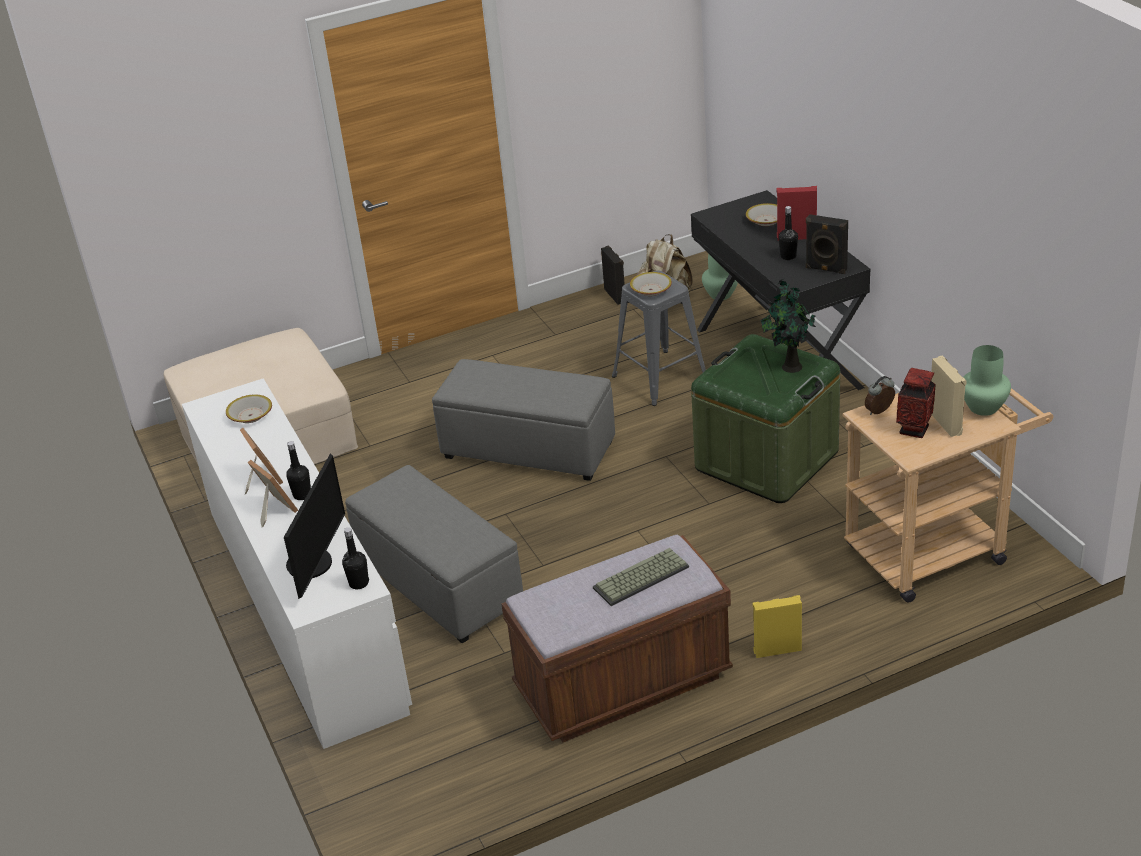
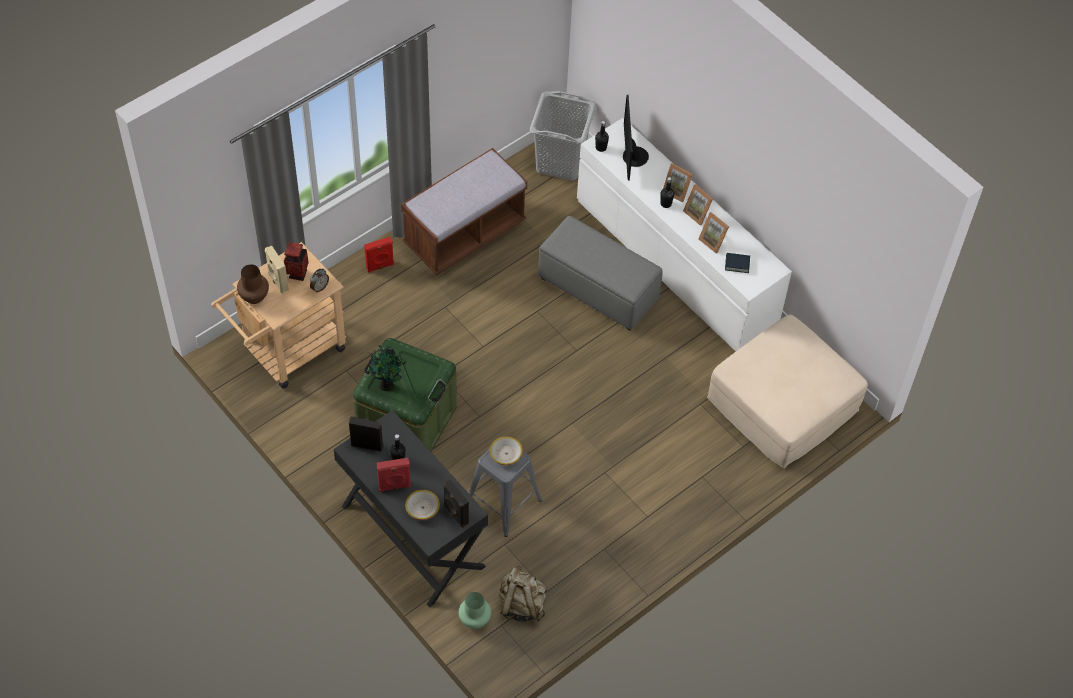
camera: 160 degrees right, 20 degrees up
bowl [226,395,272,423] -> book [725,253,750,273]
grey ottoman [432,359,615,481] -> none
keyboard [593,548,689,606] -> none
black speaker [601,246,625,305] -> black speaker moved to [443,479,469,528]
yellow speaker [753,595,802,658] -> red speaker [364,237,394,273]
green vase [963,345,1011,416] -> brown vase [237,265,269,304]
none -> grey laundry basket [530,91,597,180]
none -> picture frame [698,212,729,253]

